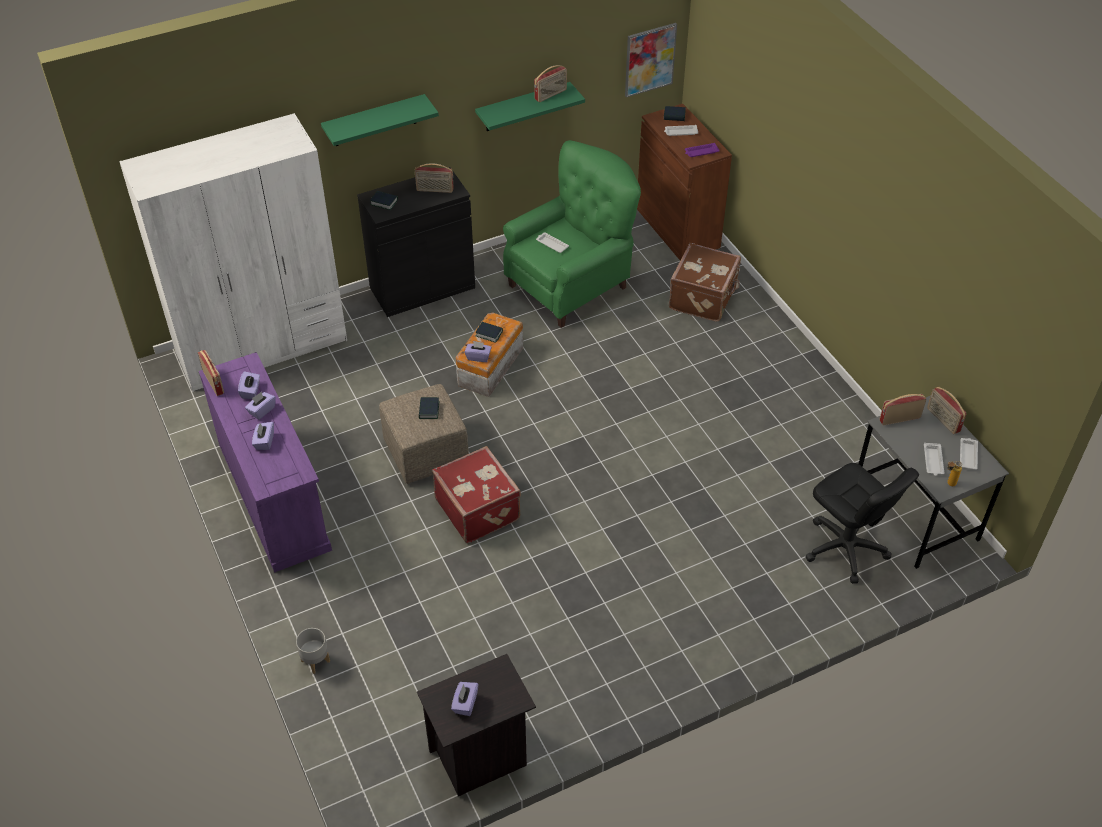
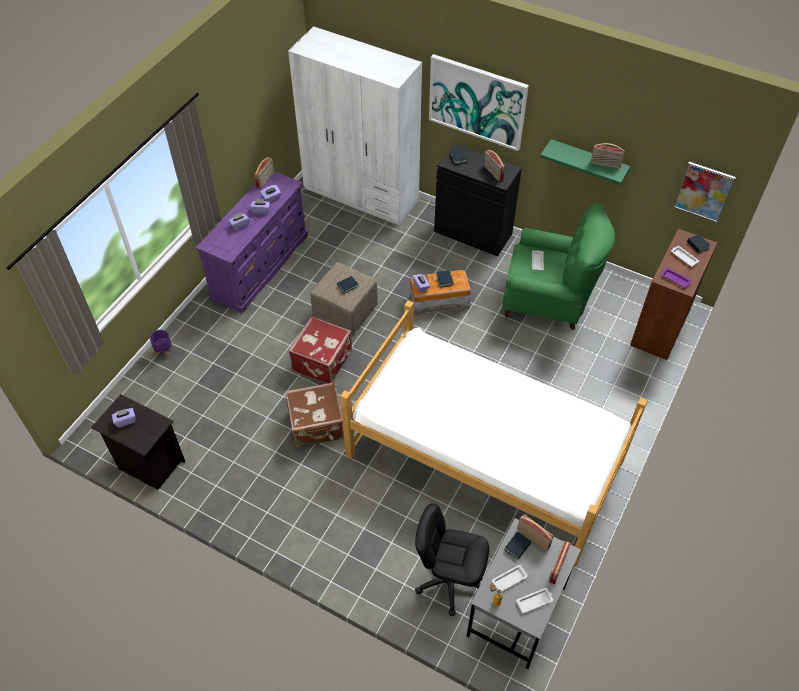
camera: 55 degrees right, 5 degrees up
grey planter [296,628,330,674] -> purple planter [150,330,173,359]
green shelf [321,94,439,146] -> picture [429,54,529,151]
brown suitcase [669,243,741,322] -> brown suitcase moved to [285,382,344,448]
black office chair [805,463,919,584] -> black office chair turned 90 degrees clockwise [415,504,489,616]
none -> bed [340,300,647,567]
none -> book [504,532,531,560]

